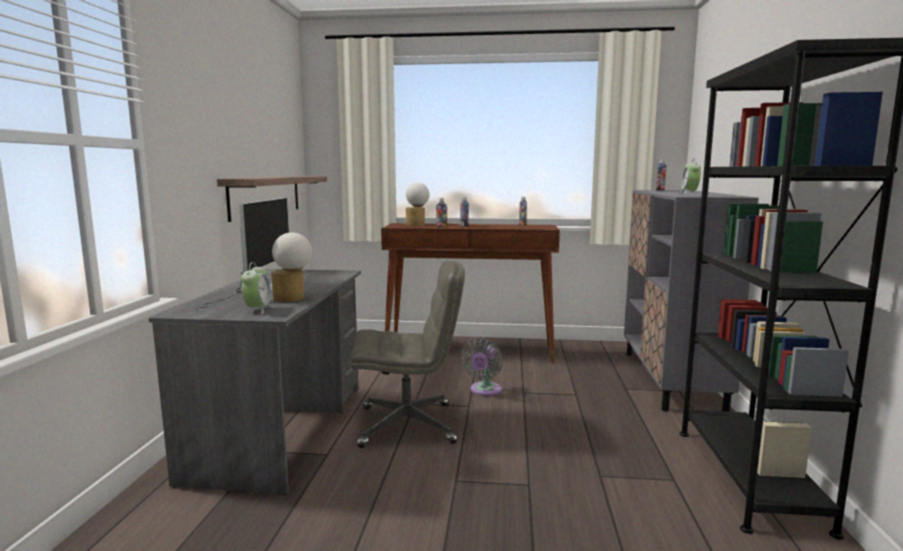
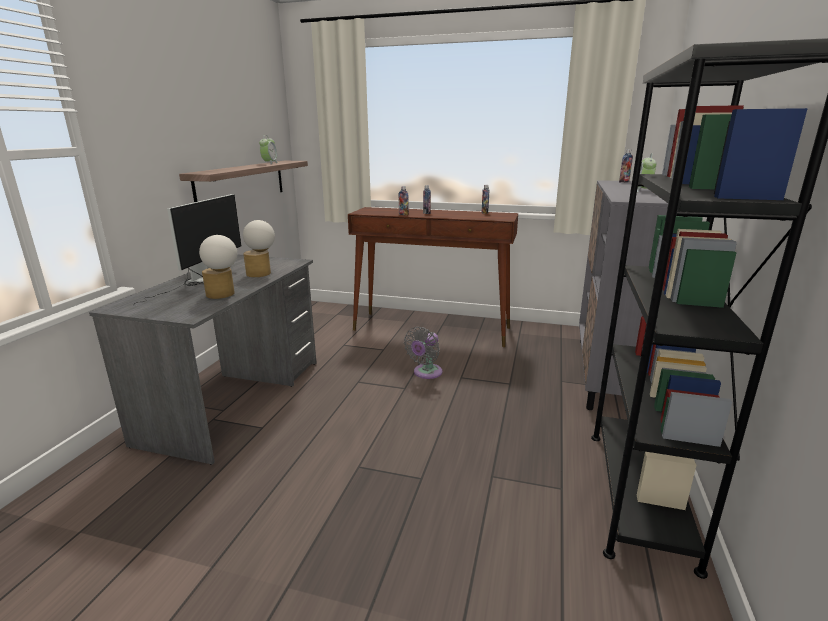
camera: 10 degrees right, 10 degrees up
alarm clock [242,262,272,314] -> alarm clock moved to [259,135,278,164]
grey office chair [350,260,465,448] -> none
table lamp [406,182,430,226] -> table lamp moved to [243,220,275,277]

